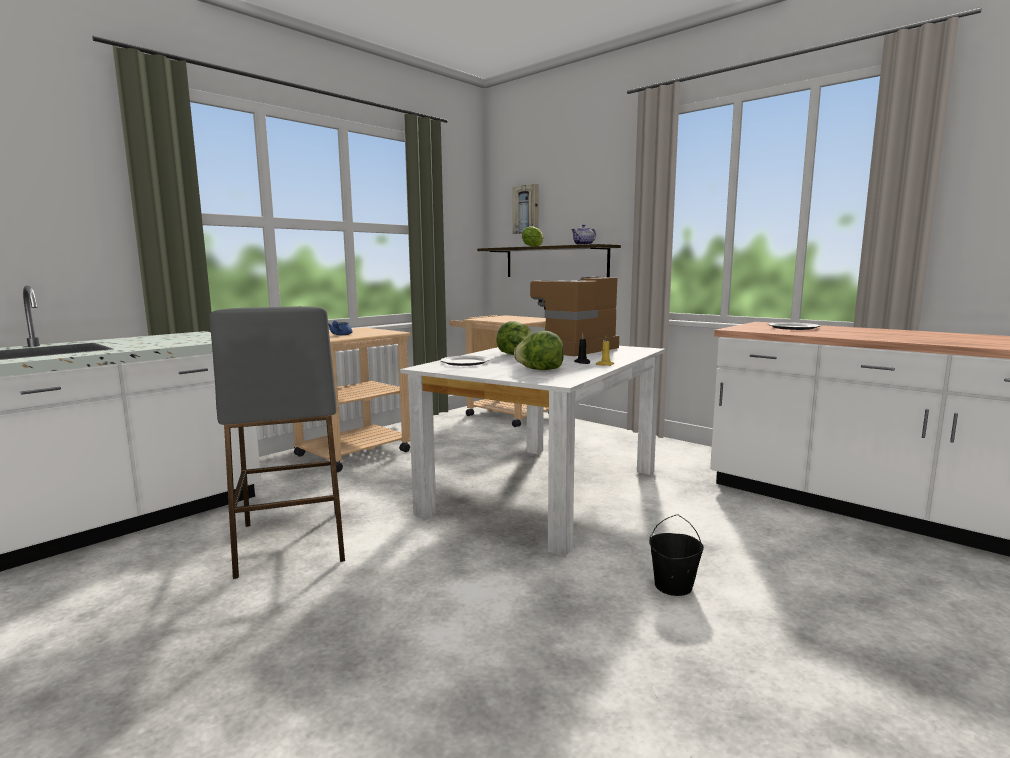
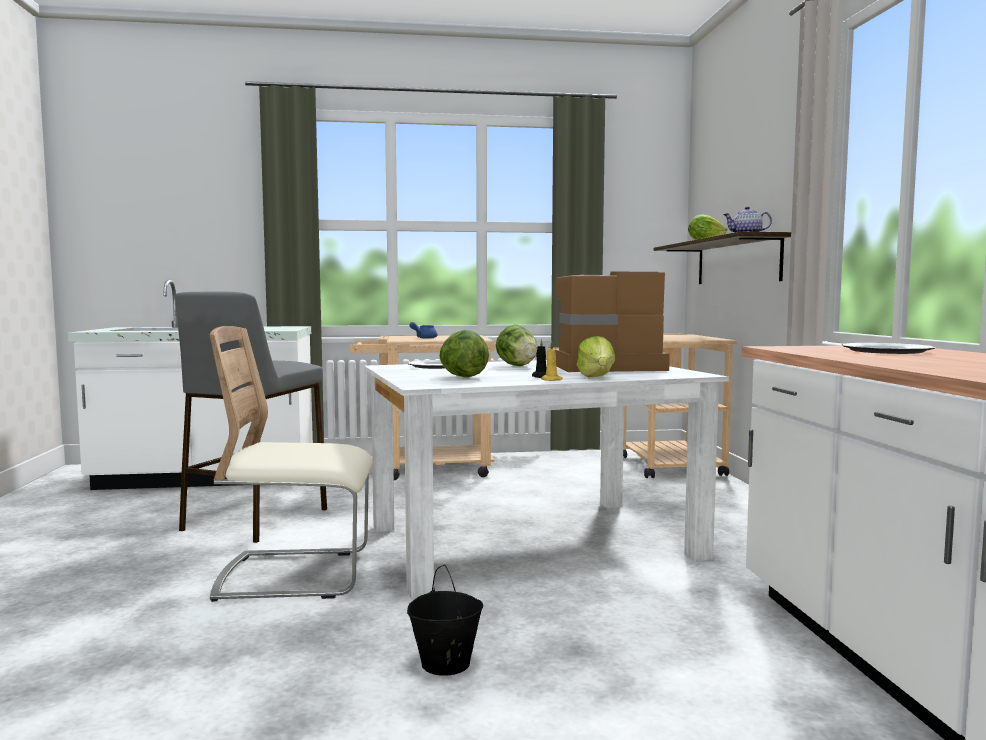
camera: 40 degrees right, 5 degrees down
picture [512,184,539,234] -> none
none -> beige chair [210,326,373,602]
none -> lettuce [577,336,615,378]

